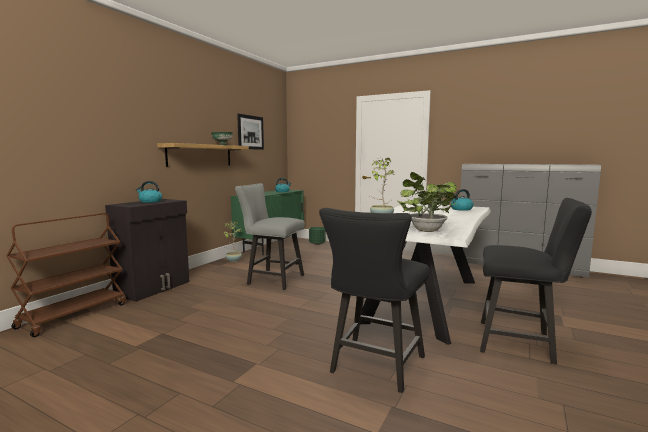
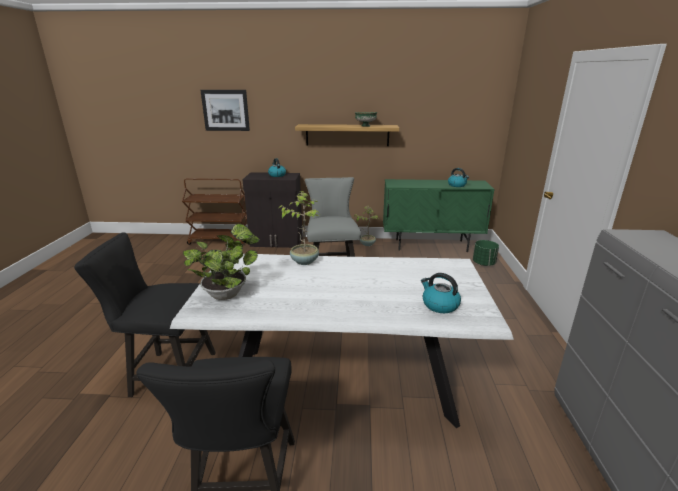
camera: 65 degrees right, 15 degrees up
picture [237,114,264,150] -> picture moved to [200,90,250,131]

